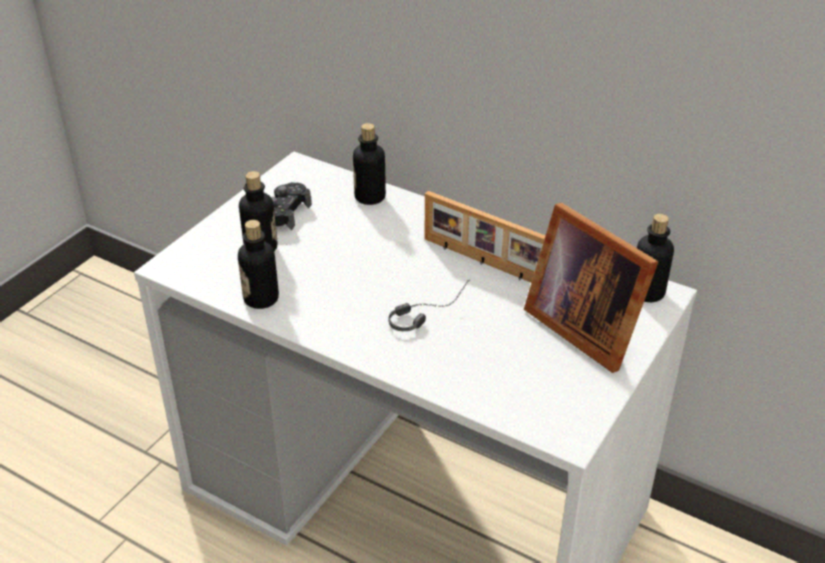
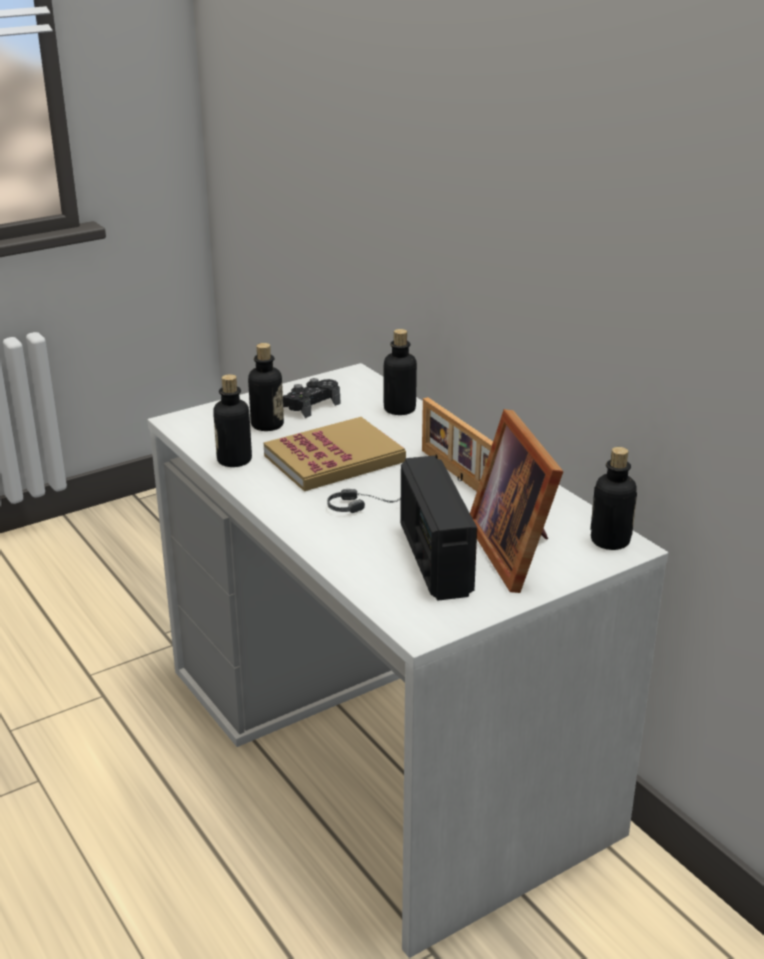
camera: 25 degrees right, 10 degrees down
none -> book [264,417,406,491]
none -> radio [400,456,477,601]

